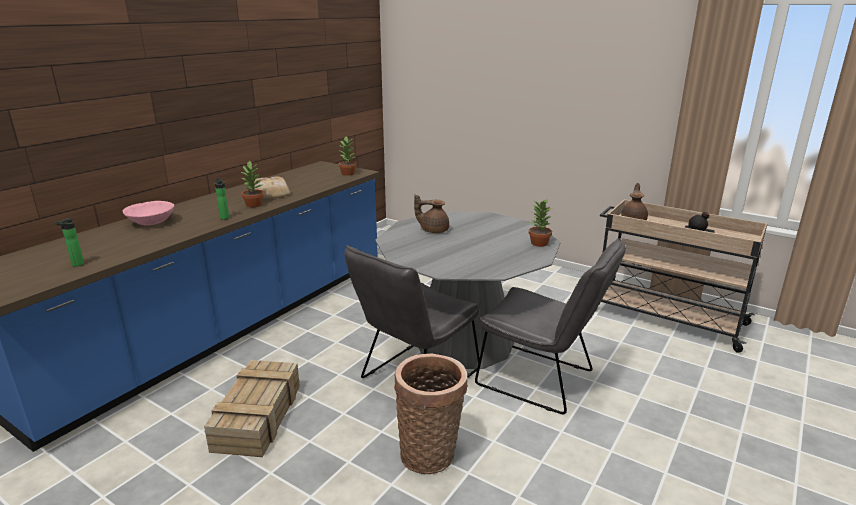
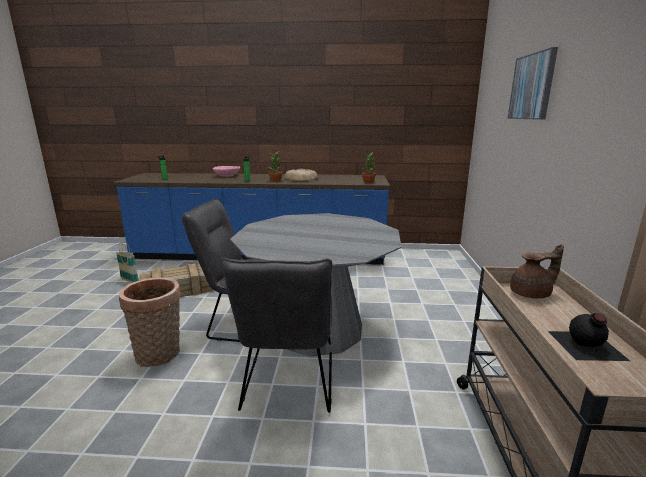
camera: 60 degrees right, 5 degrees down
brown teapot [414,194,449,233] -> none
potted plant [529,200,552,247] -> none
none -> basket [116,242,139,283]
none -> picture [508,47,558,120]

